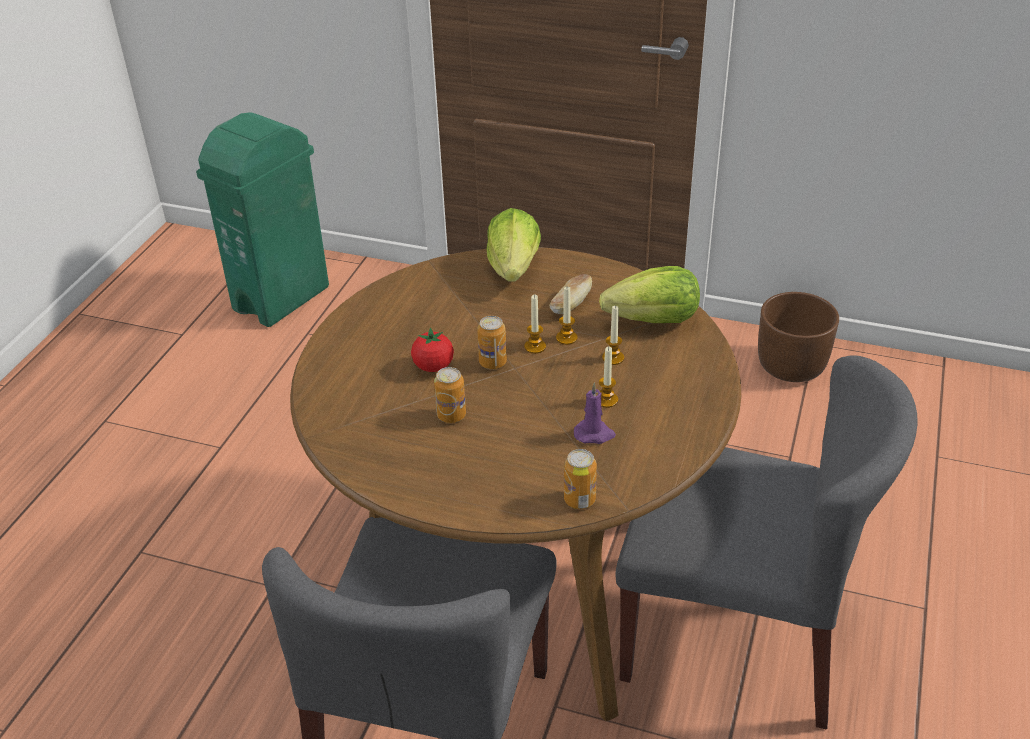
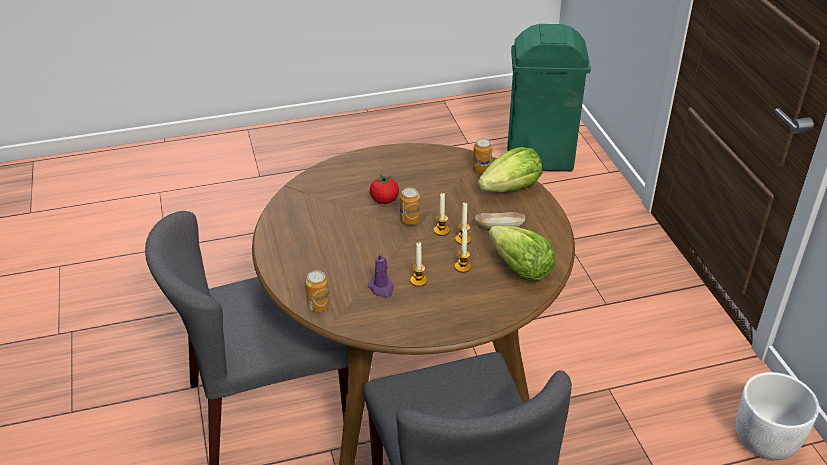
camera: 55 degrees right, 0 degrees up
can [434,367,466,423] -> can moved to [473,138,492,174]
brown planter [758,292,839,382] -> white planter [736,372,819,460]

